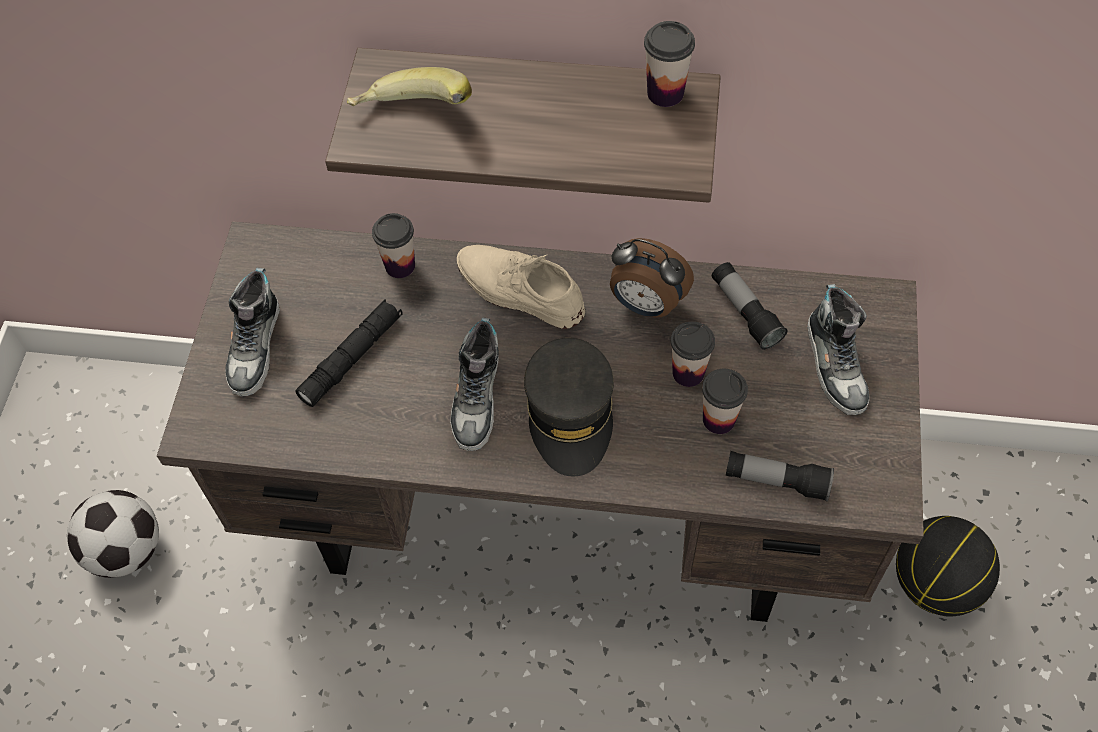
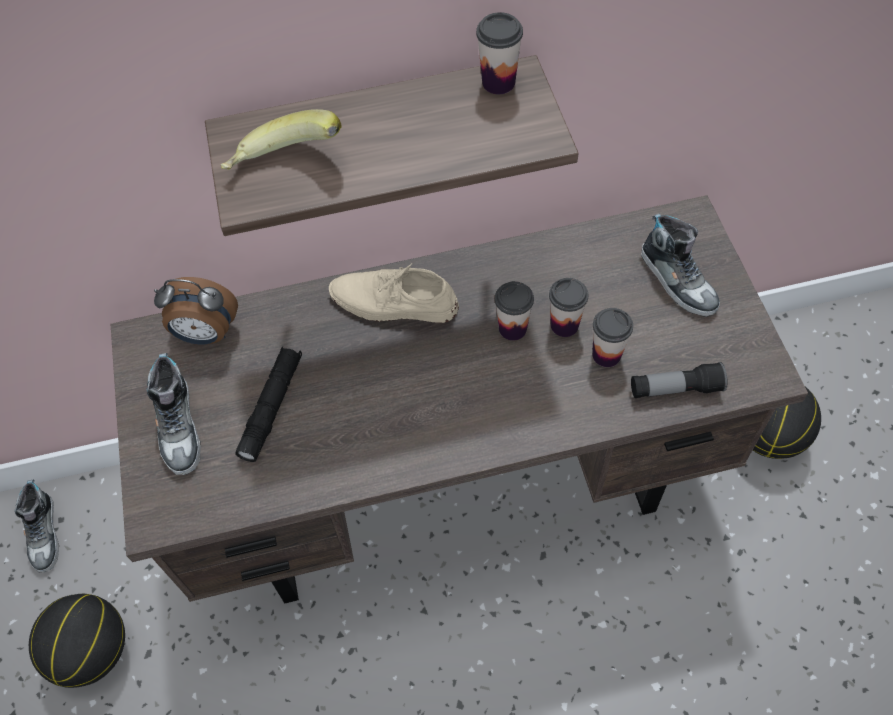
camera: 20 degrees left, 0 degrees up
football [67,490,159,578] -> basketball [29,594,125,688]
cup [372,213,415,278] -> cup moved to [495,281,534,341]
shoe [450,317,499,451] -> shoe moved to [14,480,59,572]
grey cap [524,338,614,476] -> none
alarm clock [610,238,694,318] -> alarm clock moved to [154,277,238,344]
flashlight [712,262,787,350] -> none

